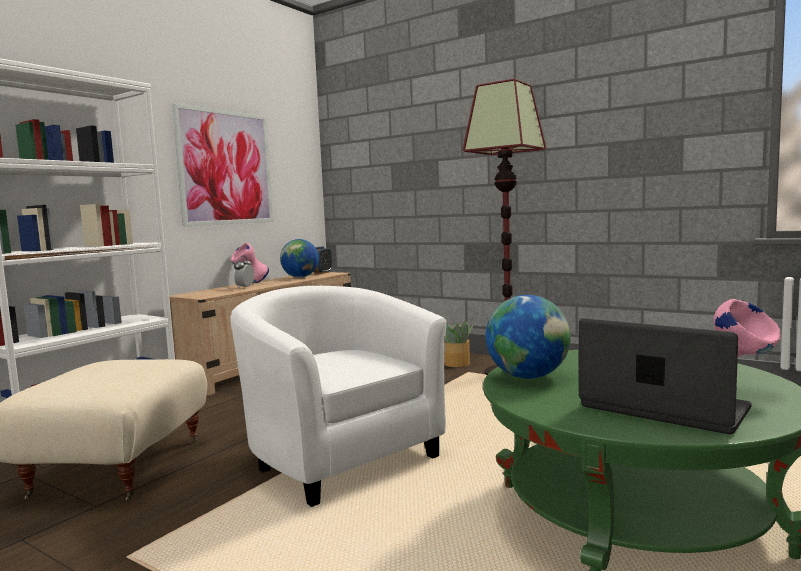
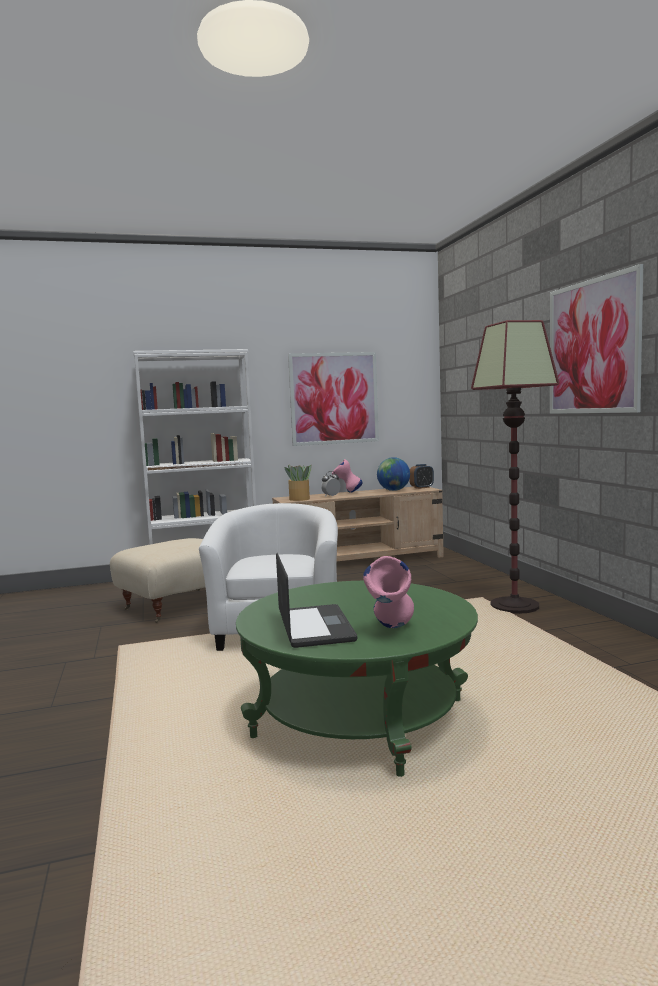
camera: 40 degrees right, 0 degrees up
potted plant [444,321,474,367] -> potted plant moved to [284,464,312,501]
globe [486,295,571,379] -> none
none -> picture [550,264,643,414]

